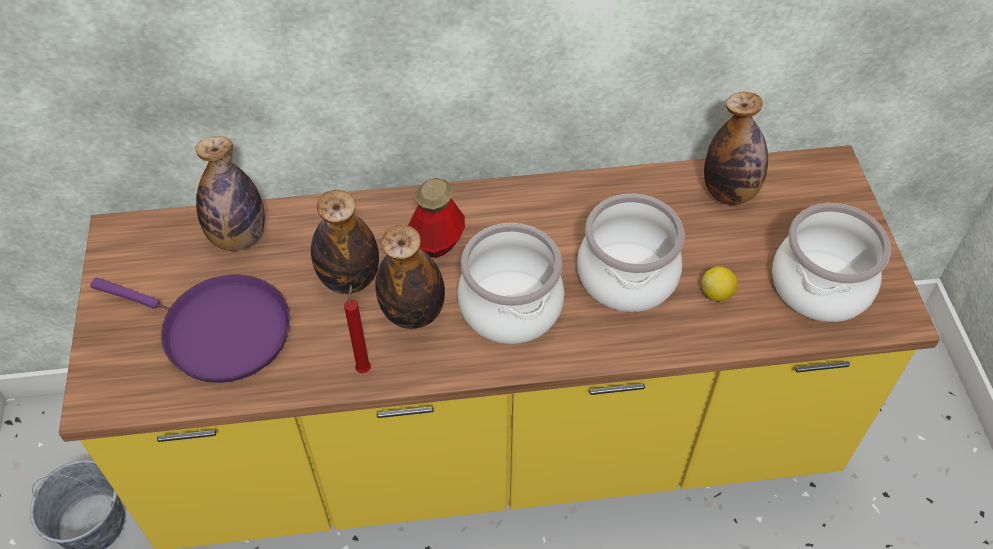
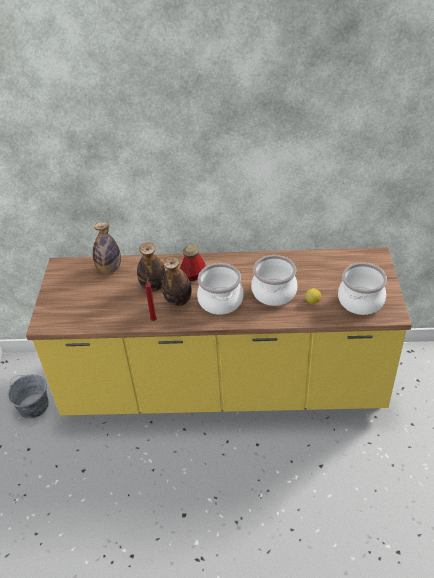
camera: 10 degrees right, 10 degrees down
purple frying pan [90,274,290,383] -> none
bottle [704,92,768,205] -> none

